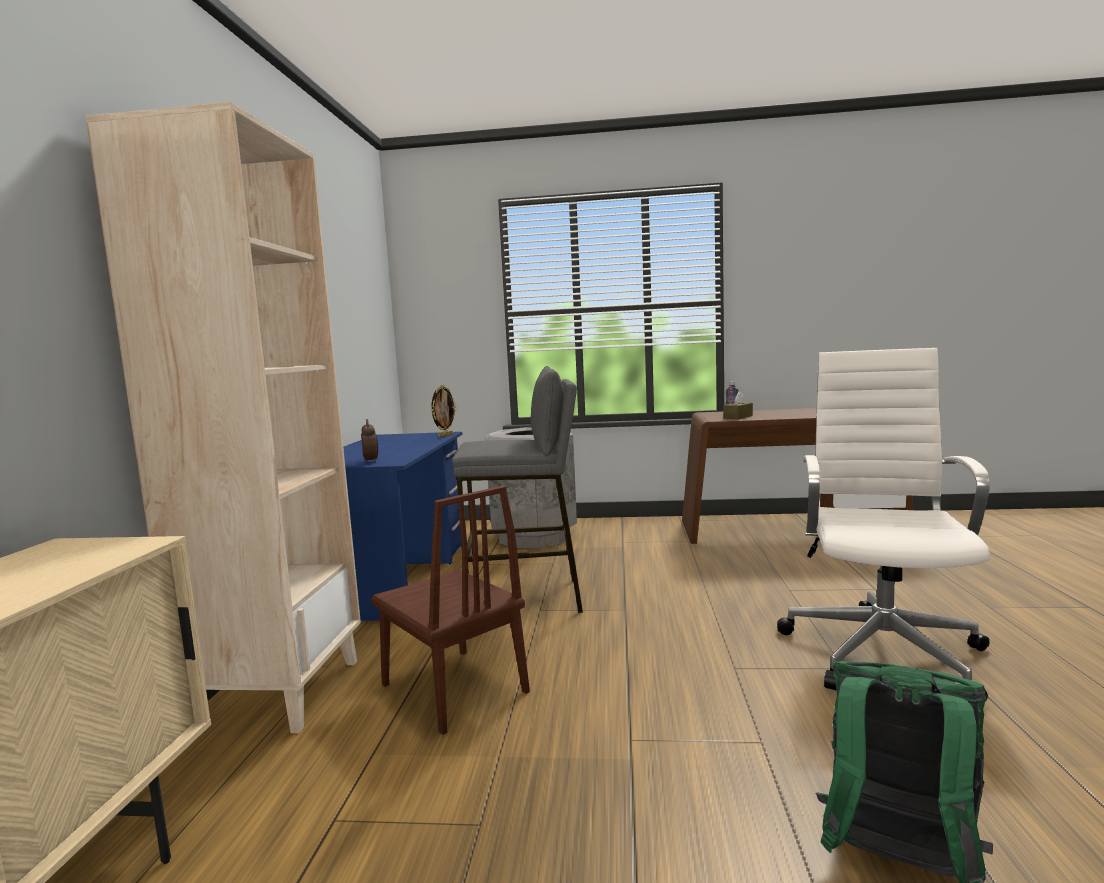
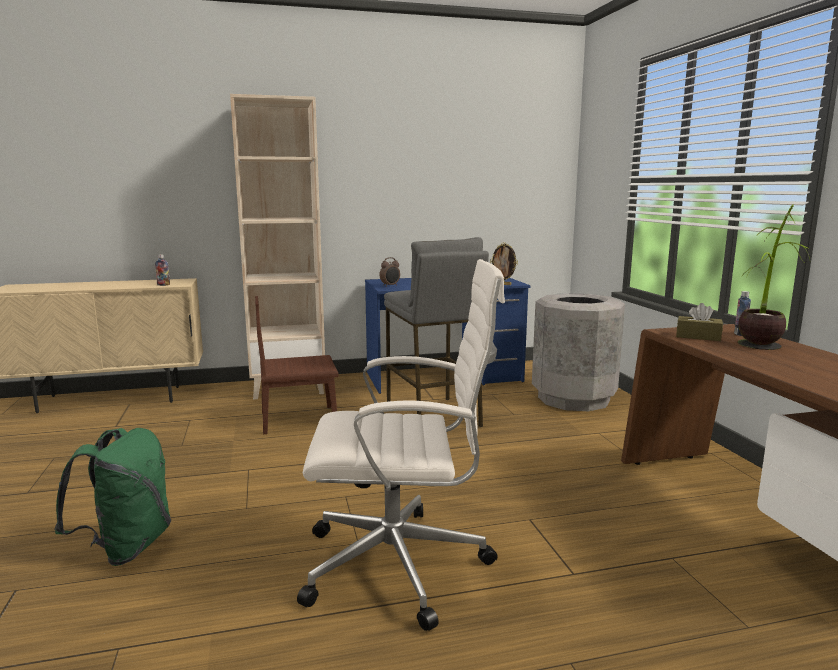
camera: 70 degrees right, 5 degrees up
brown chair [371,485,530,735] -> brown chair turned 45 degrees clockwise [255,296,339,434]
none -> bottle [155,254,170,286]
none -> potted plant [738,205,810,350]

